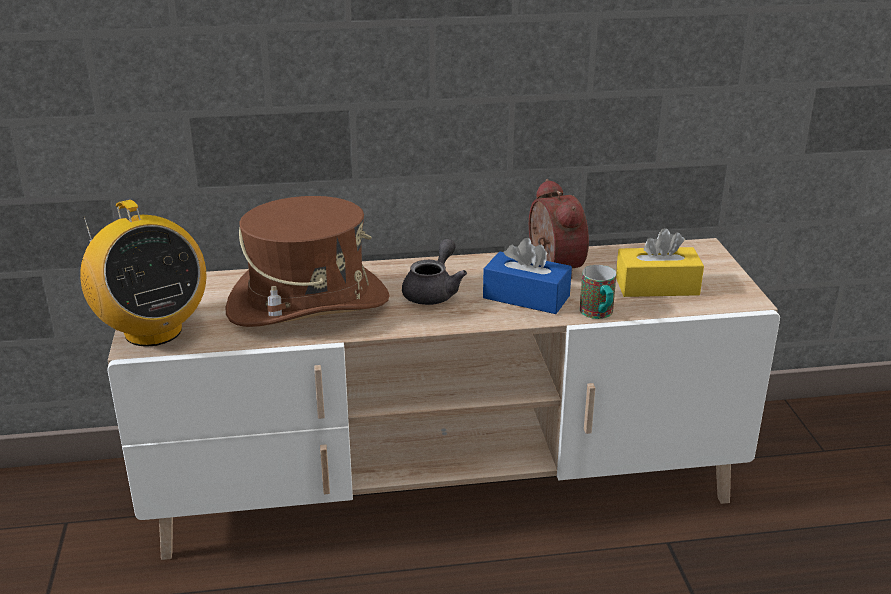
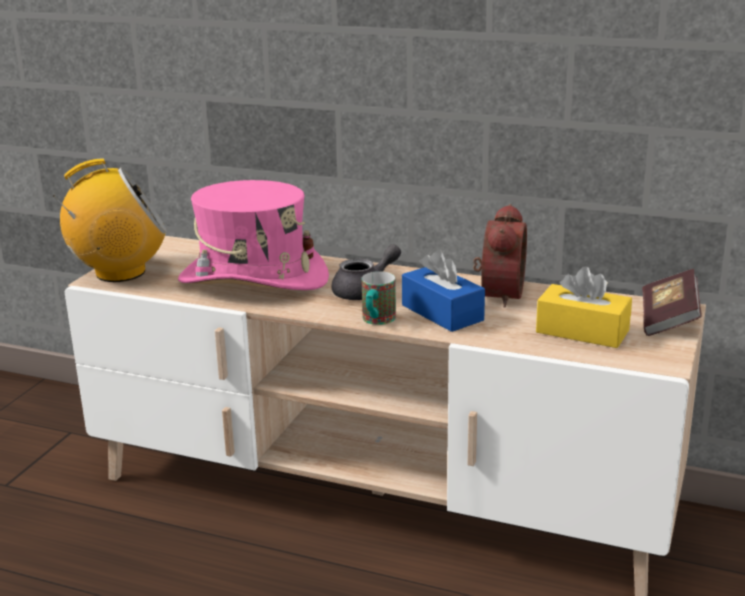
camera: 30 degrees right, 5 degrees down
radio [80,200,207,346] -> radio turned 105 degrees counterclockwise [52,158,167,282]
brown hat [225,196,390,327] -> pink hat [178,180,329,290]
mug [580,265,616,319] -> mug moved to [362,271,396,325]
none -> book [642,269,702,336]

